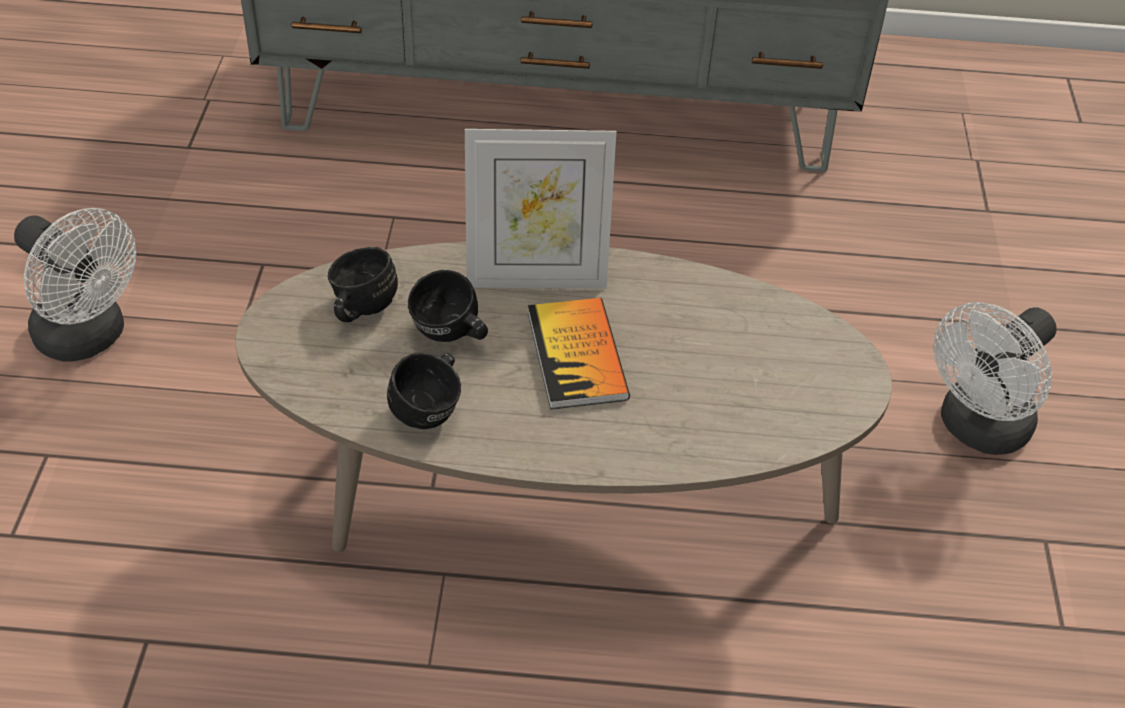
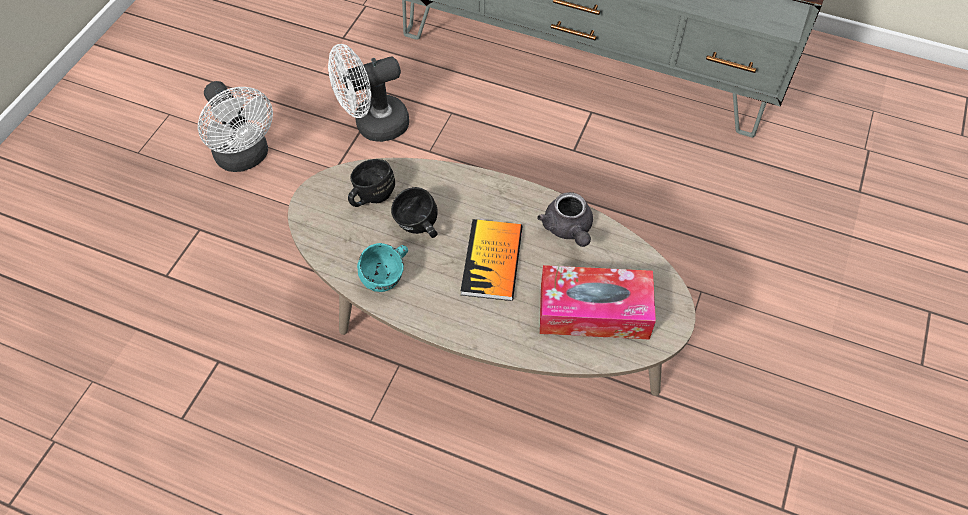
camera: 20 degrees right, 10 degrees up
black mug [387,353,461,429] -> turquoise mug [357,243,408,292]
picture frame [465,129,616,289] -> none
white fan [934,302,1056,455] -> white fan moved to [328,44,409,142]
none -> grey teapot [537,192,593,247]
none -> tissue box [540,265,656,340]

